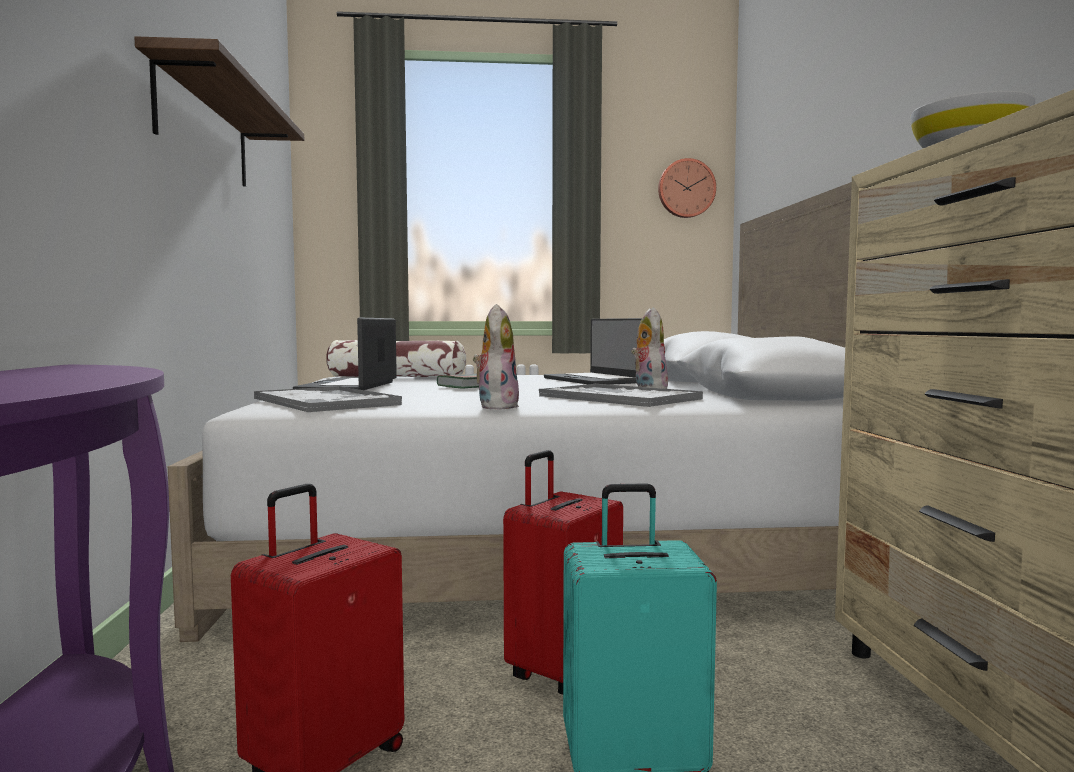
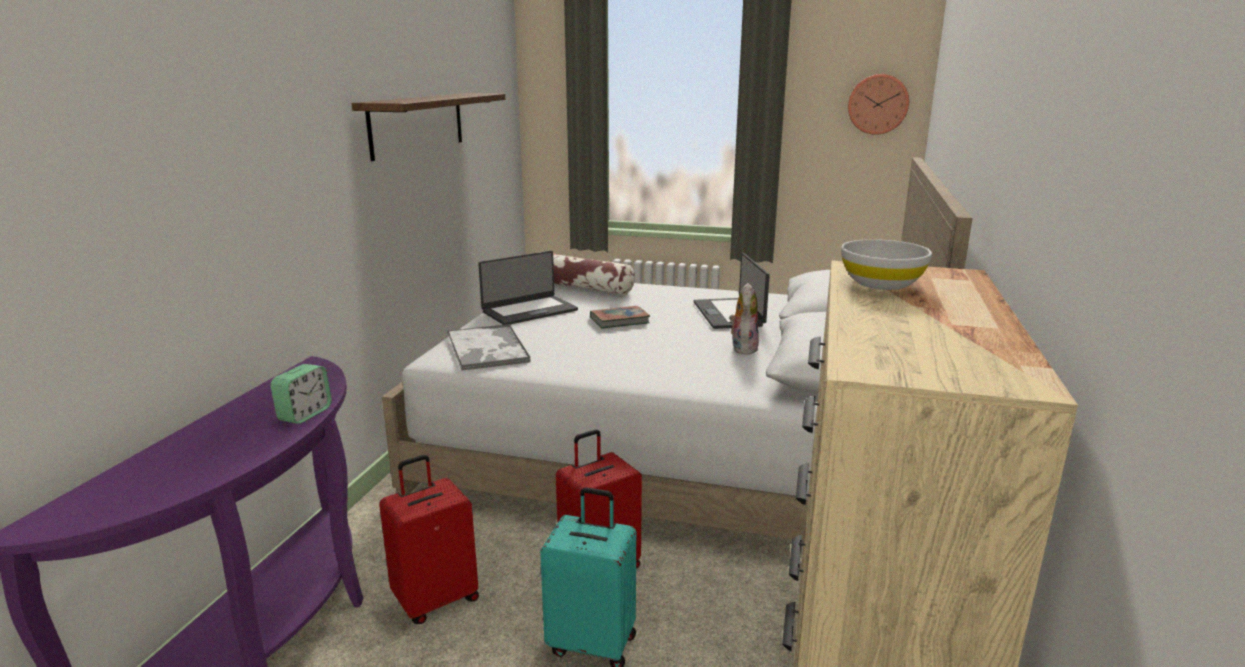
camera: 20 degrees right, 15 degrees up
laptop [293,317,397,390] -> laptop turned 150 degrees counterclockwise [478,251,578,325]
plush toy [473,304,519,410] -> none
tray [539,384,703,407] -> none
none -> alarm clock [271,364,332,424]

